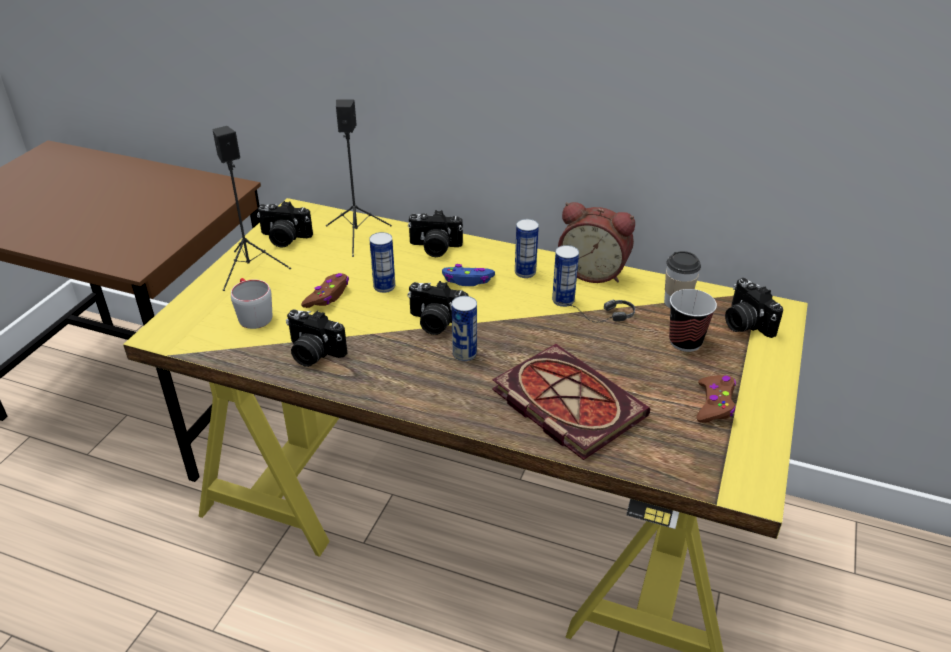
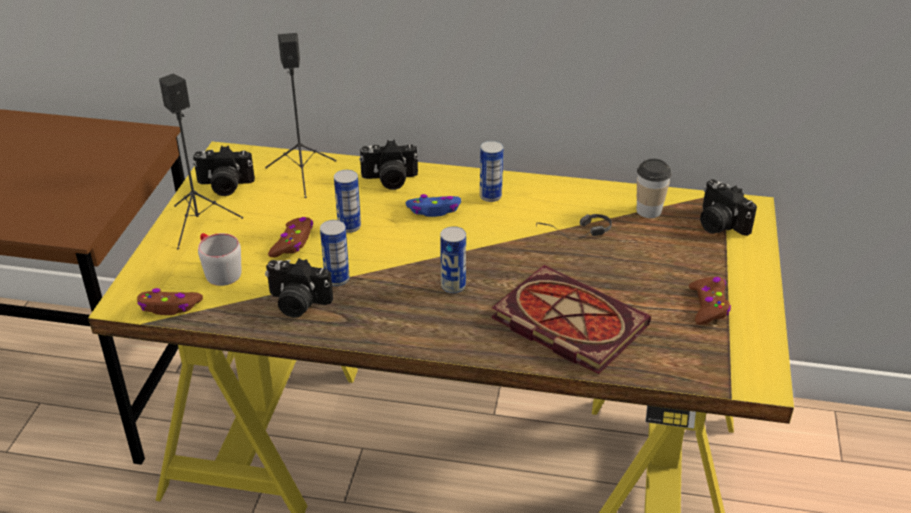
camera: 10 degrees left, 0 degrees up
camera [407,281,468,335] -> none
can [552,245,579,307] -> can moved to [320,220,350,286]
alarm clock [558,202,635,283] -> none
cup [669,289,717,352] -> none
none -> brown game controller [137,288,203,315]

